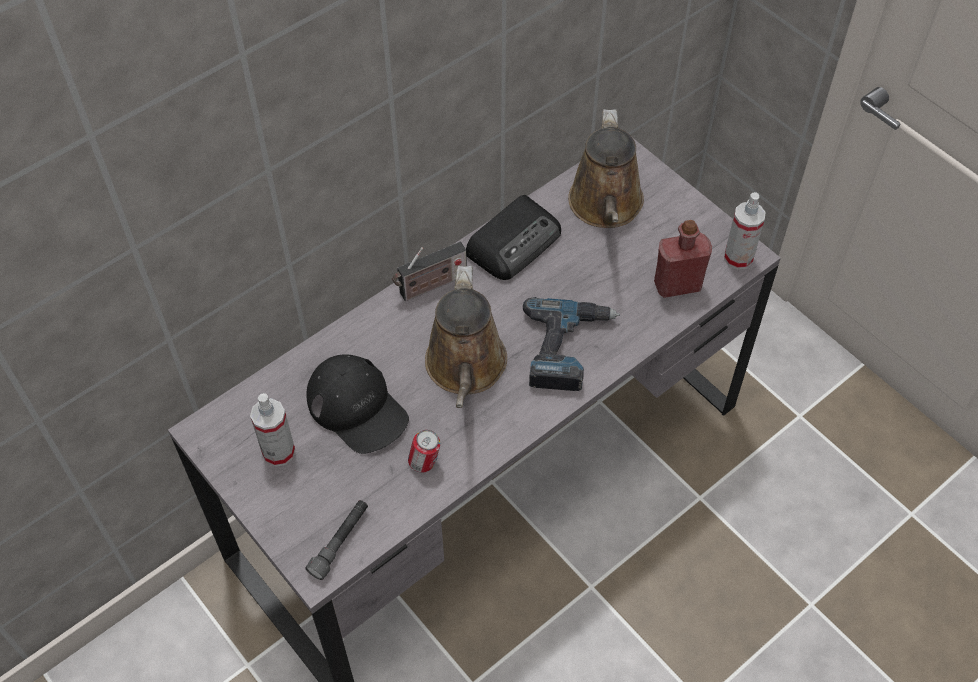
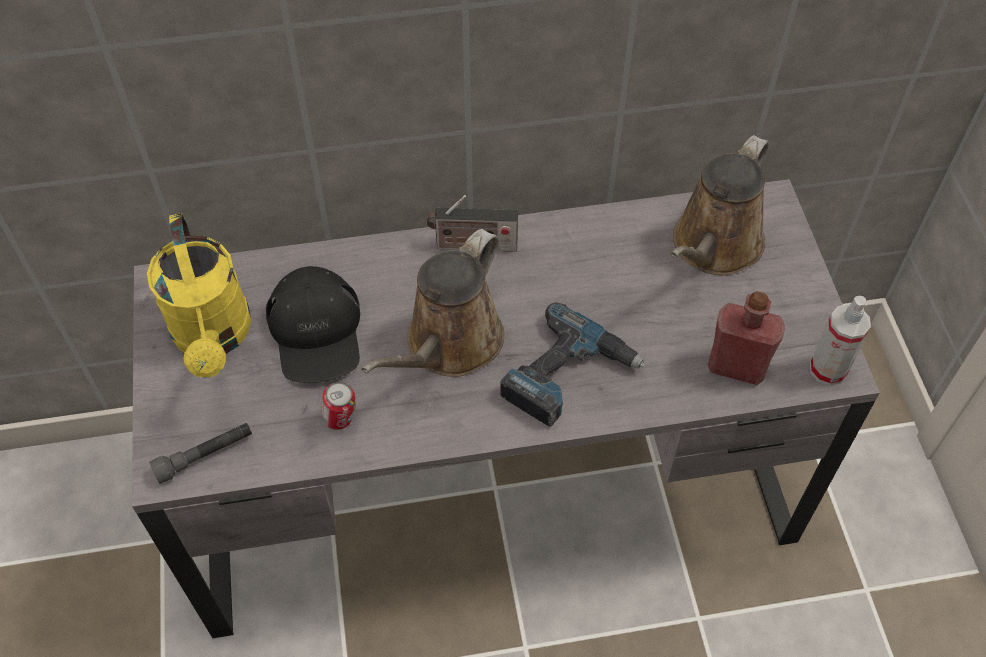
camera: 30 degrees right, 0 degrees up
spray bottle [250,393,295,467] -> yellow watering can [147,213,252,378]
radio [466,195,561,280] -> none

